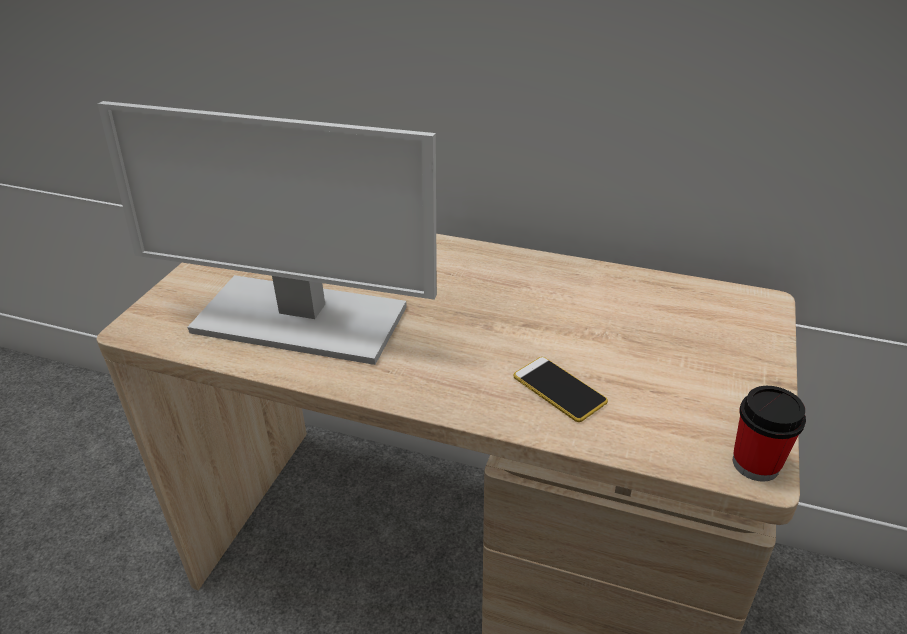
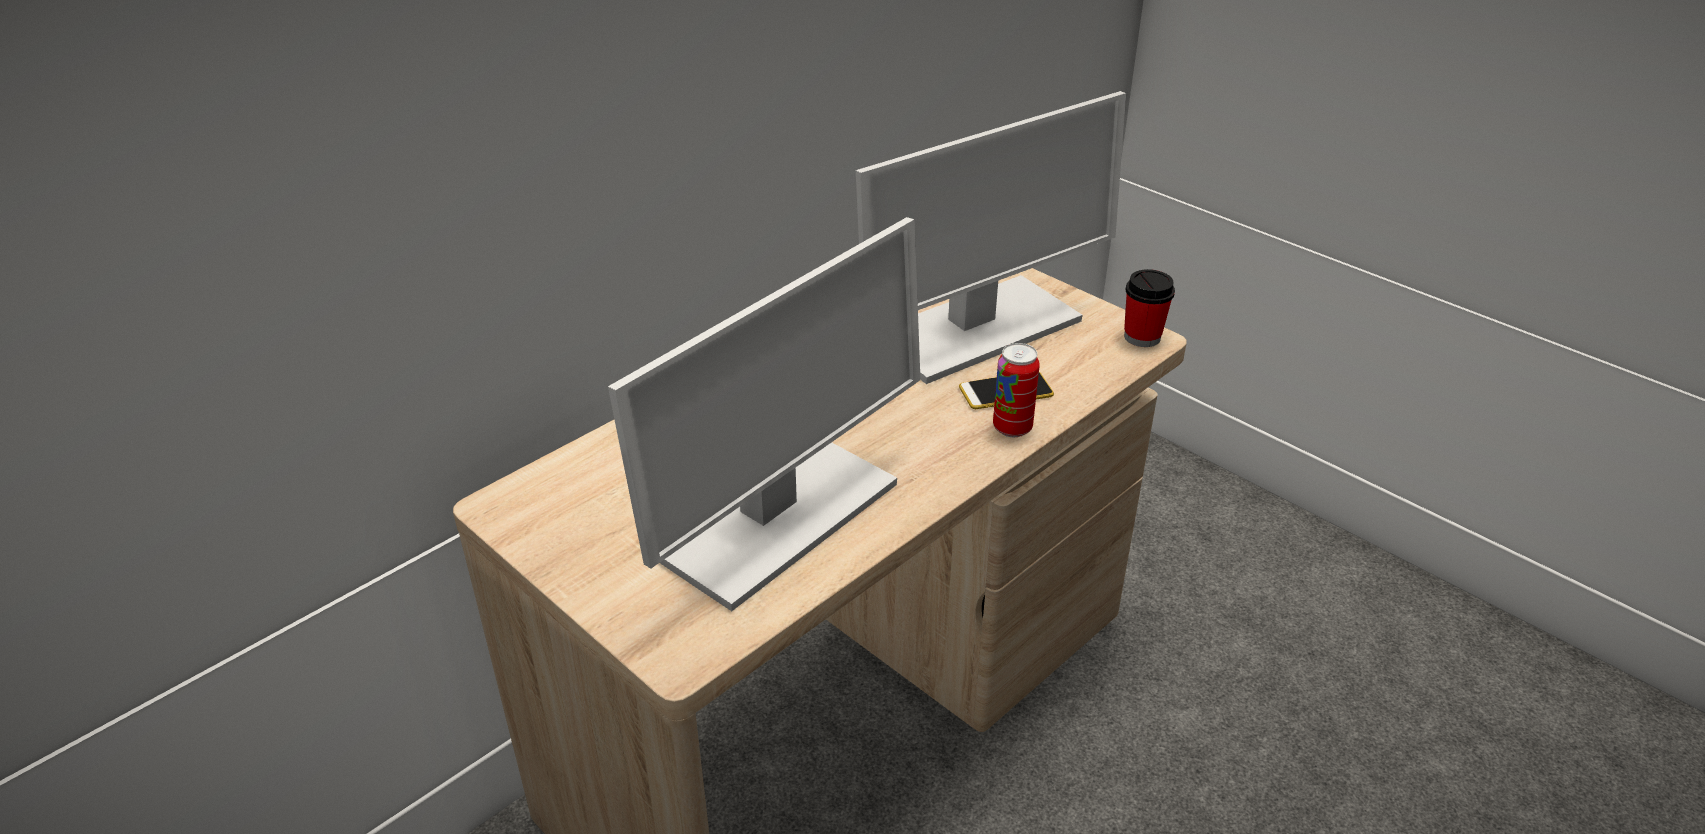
camera: 65 degrees left, 0 degrees up
none -> monitor [856,91,1126,384]
none -> can [993,343,1040,437]

